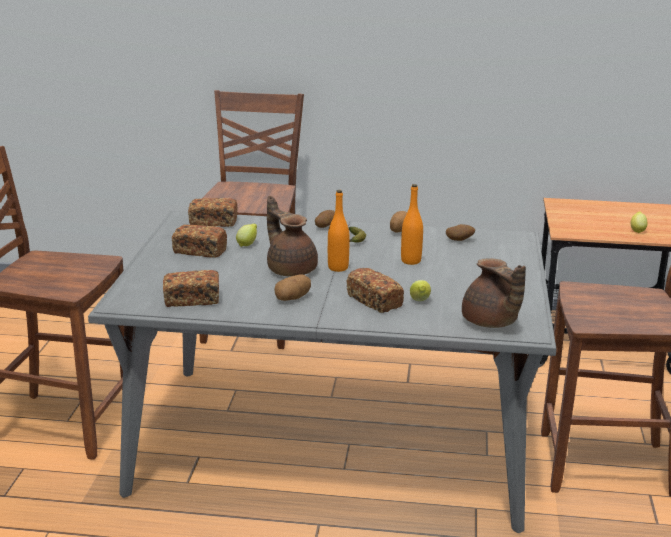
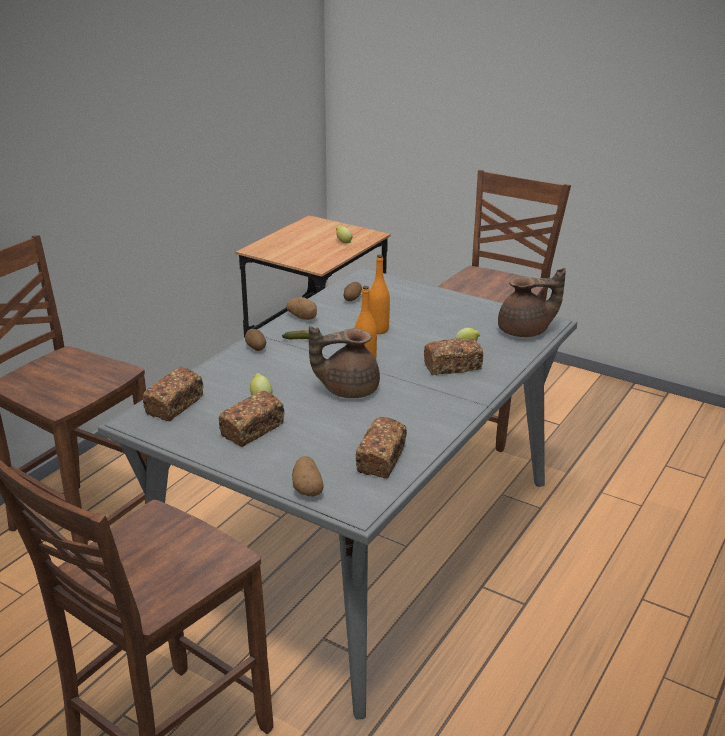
camera: 65 degrees left, 5 degrees up
potato [274,275,311,301] -> potato moved to [292,456,324,496]

